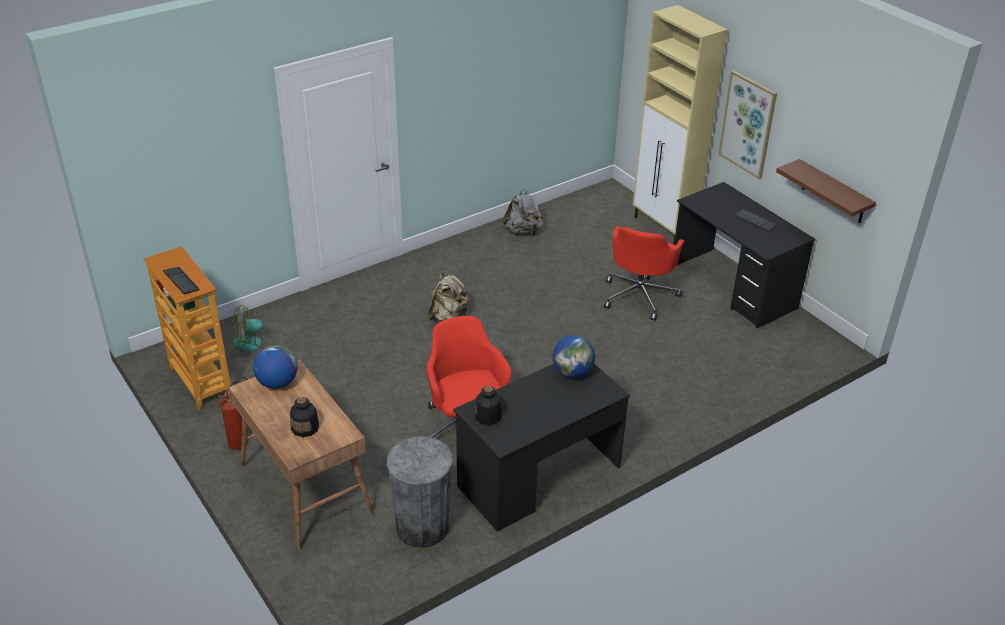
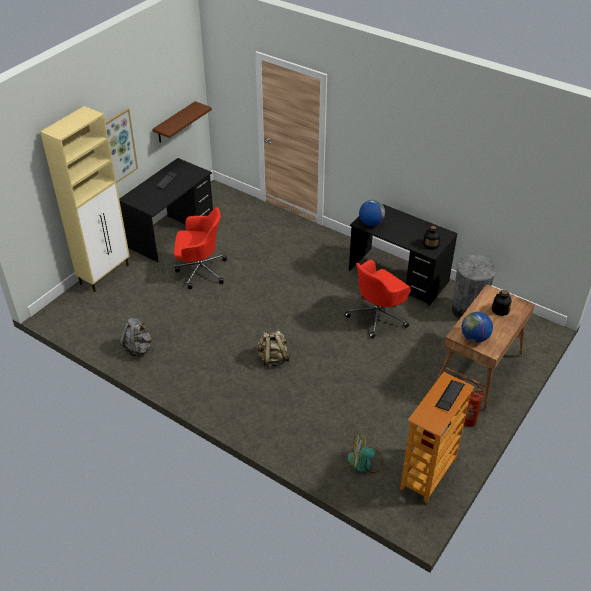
camera: 110 degrees left, 5 degrees up
fan [233,305,276,351] -> fan turned 135 degrees clockwise [348,433,384,473]

